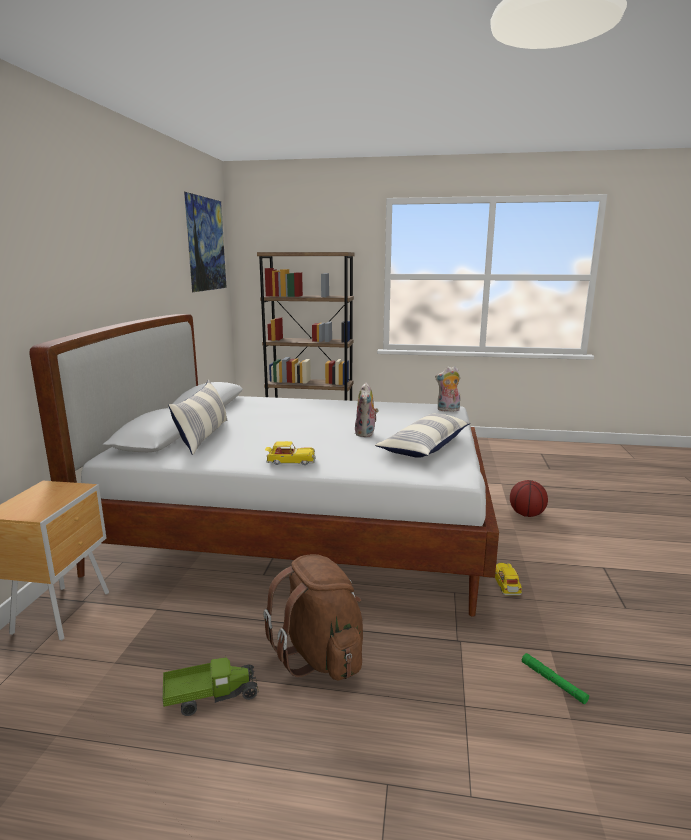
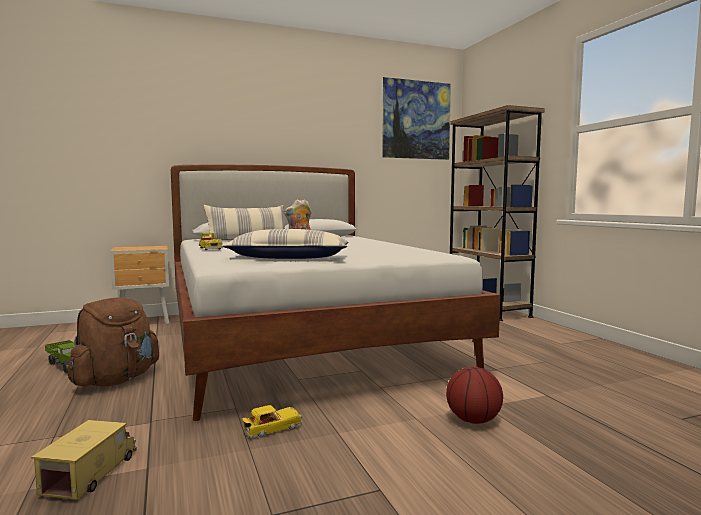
camera: 60 degrees right, 10 degrees down
plush toy [435,366,461,411] -> none
green flashlight [522,653,589,704] -> toy truck [31,420,137,500]

